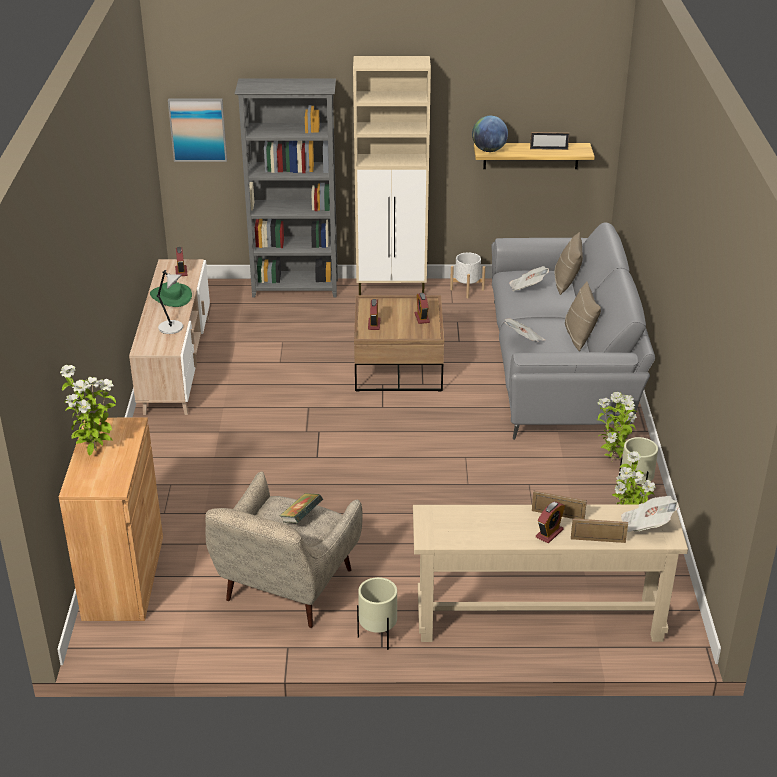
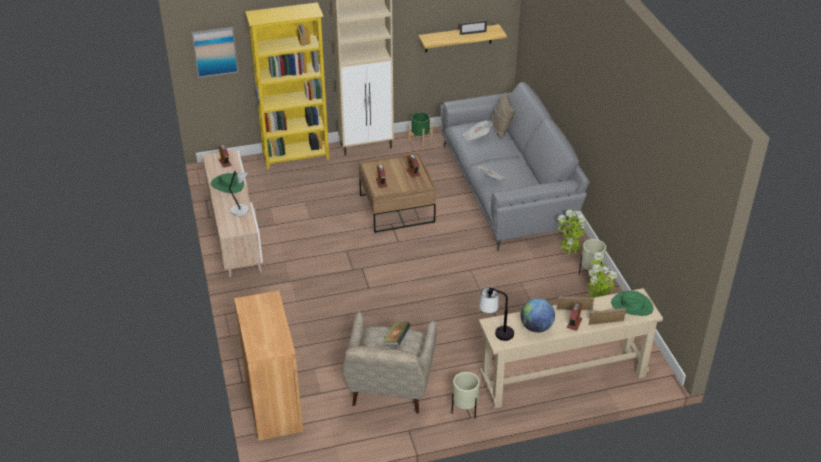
camera: 15 degrees left, 5 degrees up
potted plant [60,365,116,455] -> none
grey bookcase [235,78,338,298] -> yellow bookcase [245,2,329,169]
white planter [450,252,485,299] -> green planter [408,112,433,146]
globe [472,116,508,152] -> globe moved to [520,298,555,333]
beige pillow [565,282,601,351] -> none
newspaper [621,496,679,532] -> green hat [611,291,653,316]
none -> table lamp [479,287,514,341]

